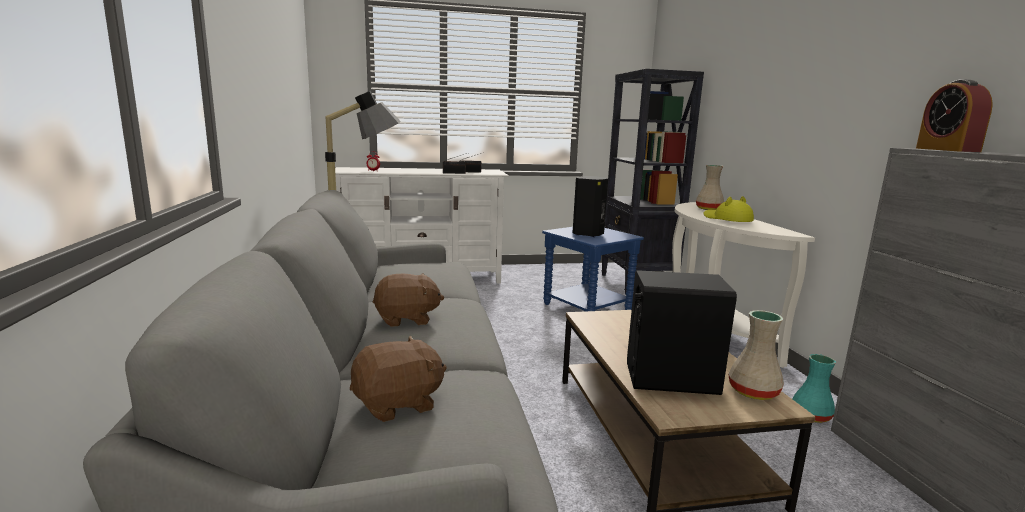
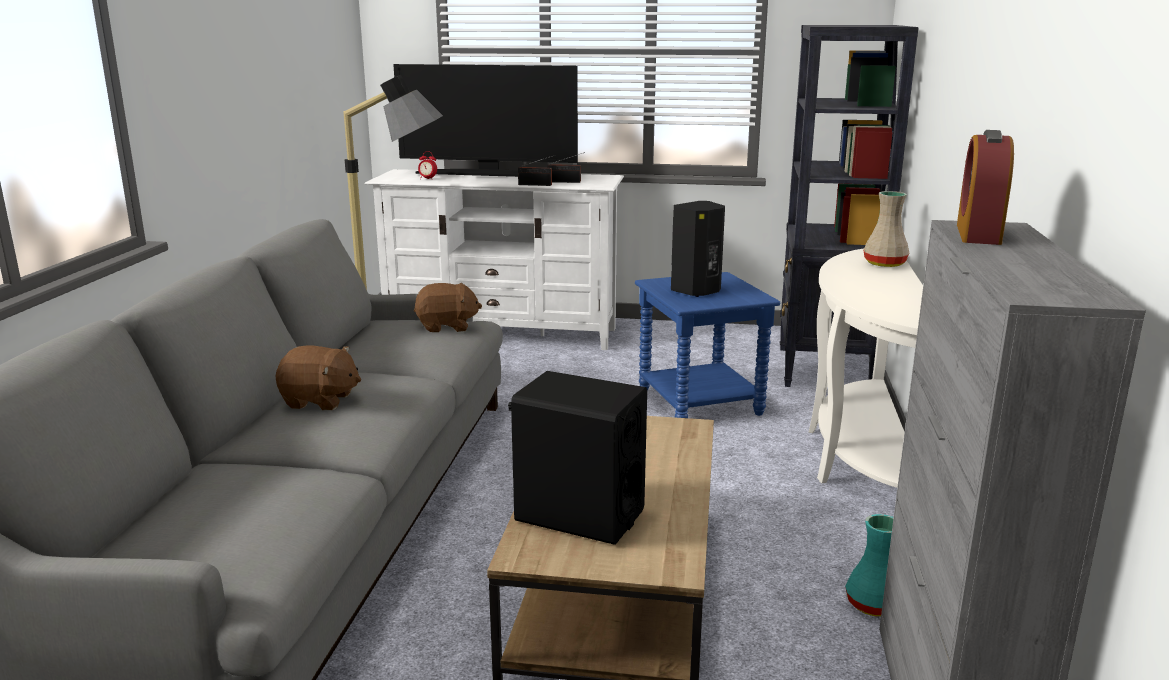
camera: 20 degrees right, 5 degrees up
brown plush toy [350,336,447,422] -> brown plush toy moved to [414,283,482,332]
yellow hat [704,196,754,222] -> none
beige vase [728,310,784,400] -> none
none -> television [393,64,578,177]

